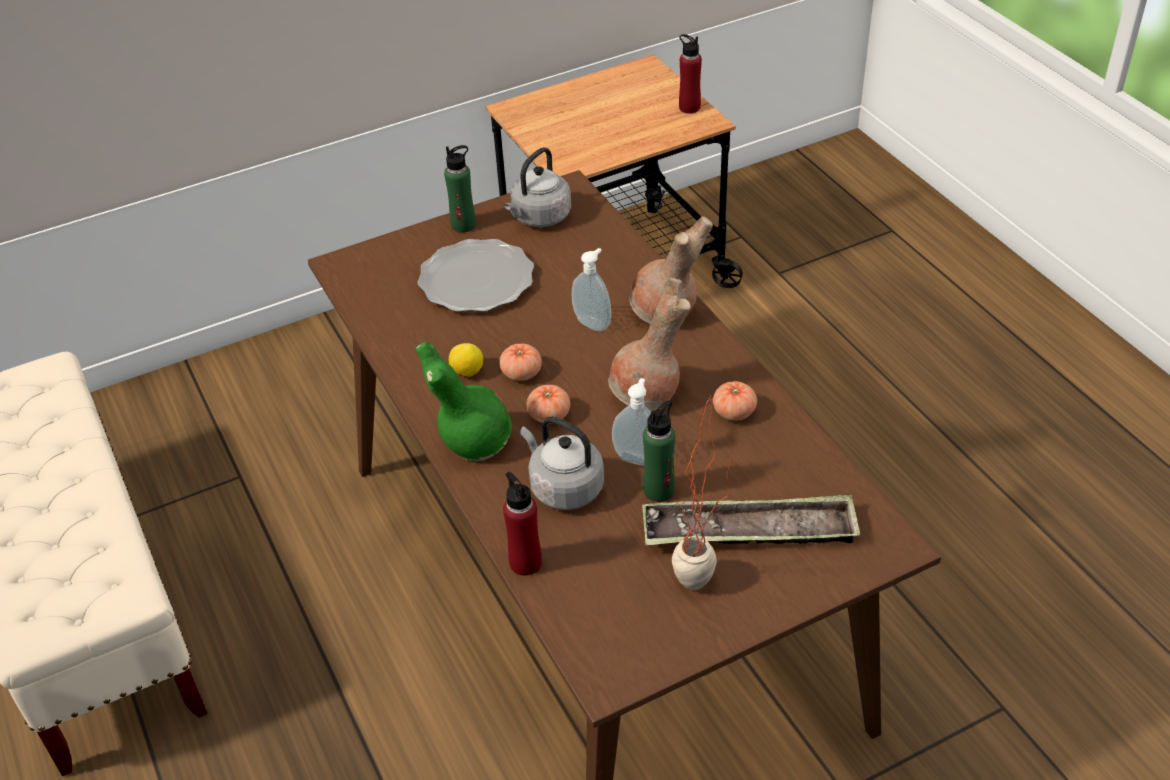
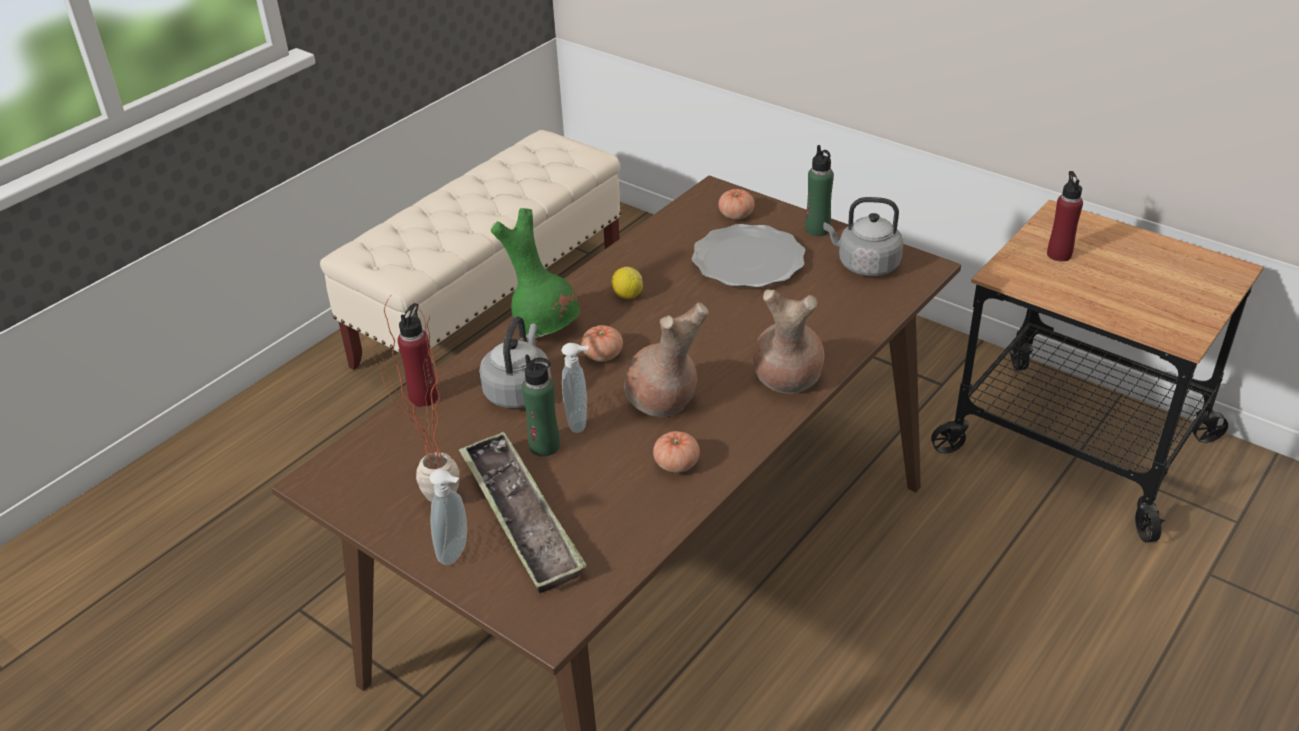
camera: 65 degrees right, 5 degrees down
tomato [499,343,542,381] -> tomato moved to [718,189,755,219]
soap dispenser [572,248,611,331] -> soap dispenser moved to [429,469,467,565]
red bottle [679,34,702,114] -> red bottle moved to [1047,171,1083,262]

